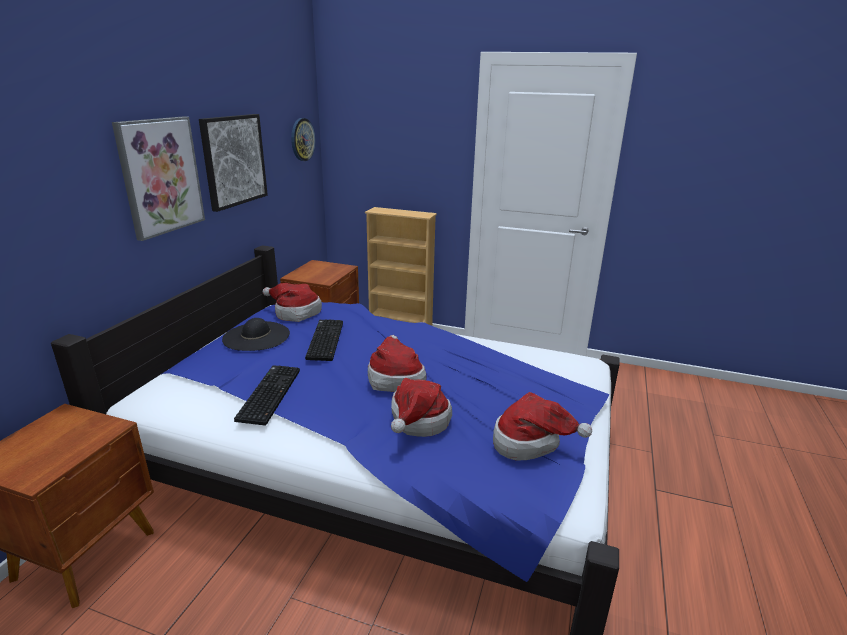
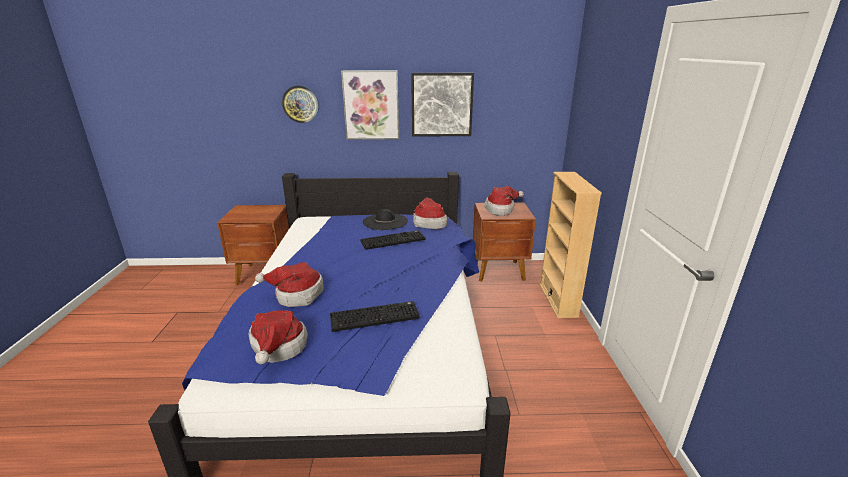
camera: 70 degrees right, 0 degrees up
keyboard [234,365,300,426] -> keyboard moved to [330,301,420,332]
wall clock [291,118,316,161] -> wall clock moved to [282,85,319,123]
hat [368,335,426,392] -> hat moved to [484,186,524,216]

